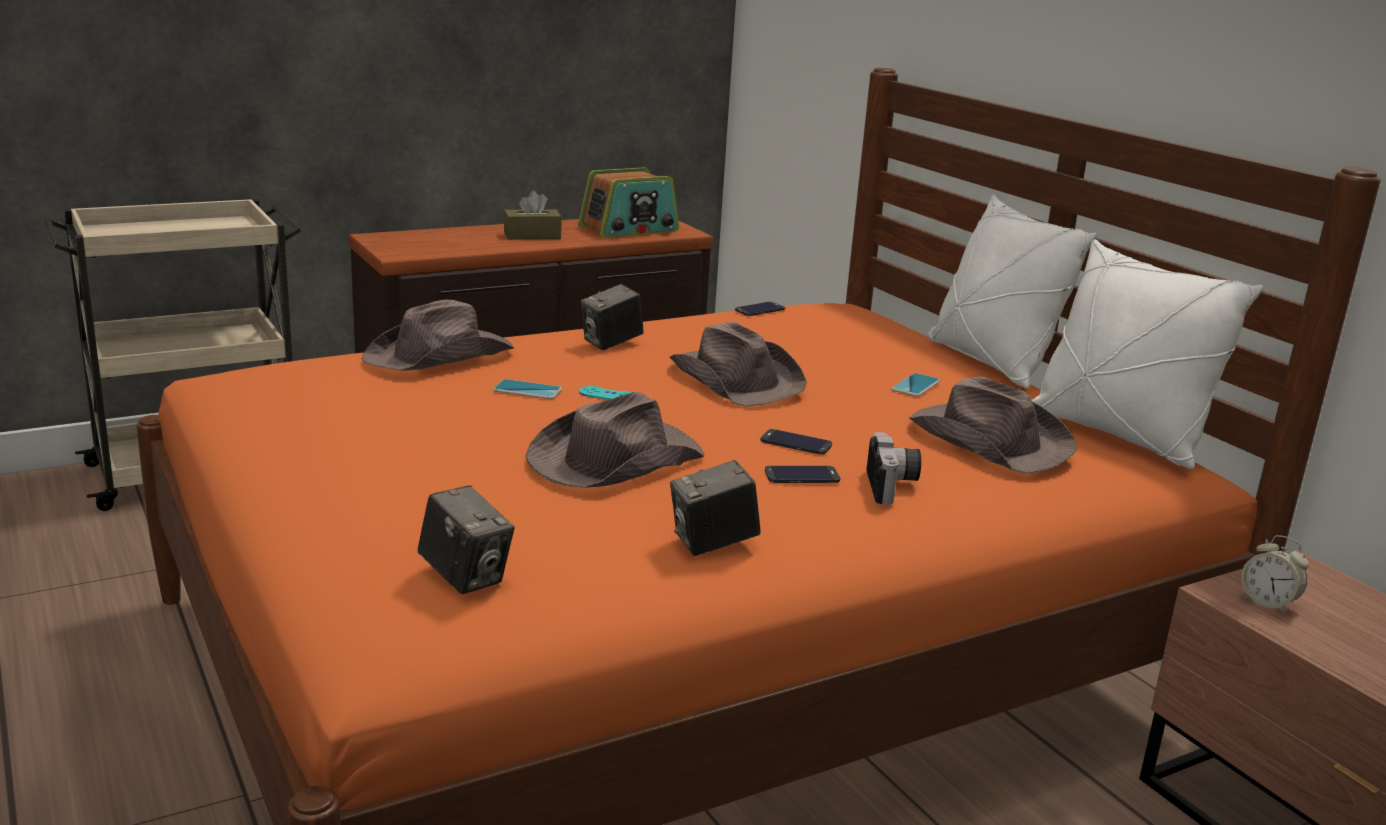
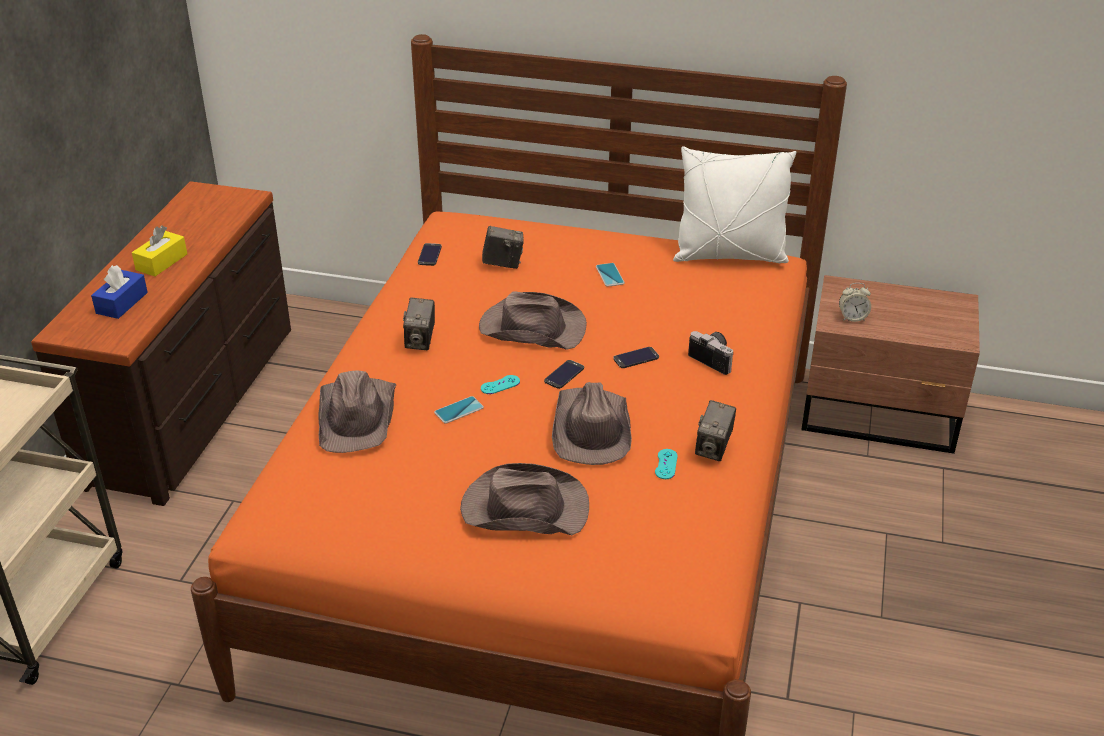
camera: 45 degrees left, 15 degrees up
camera [418,485,515,594] -> camera moved to [482,226,524,269]
brown tissue box [504,191,562,239] -> yellow tissue box [132,226,187,276]
radio [578,167,679,238] -> none
phone [765,466,840,483] -> phone moved to [544,360,584,389]
brown hat [909,377,1077,474] -> brown hat moved to [460,463,589,535]
white pillow [929,195,1097,389] -> none
none -> blue tissue box [91,265,148,319]
none -> turquoise game controller [655,449,678,479]

